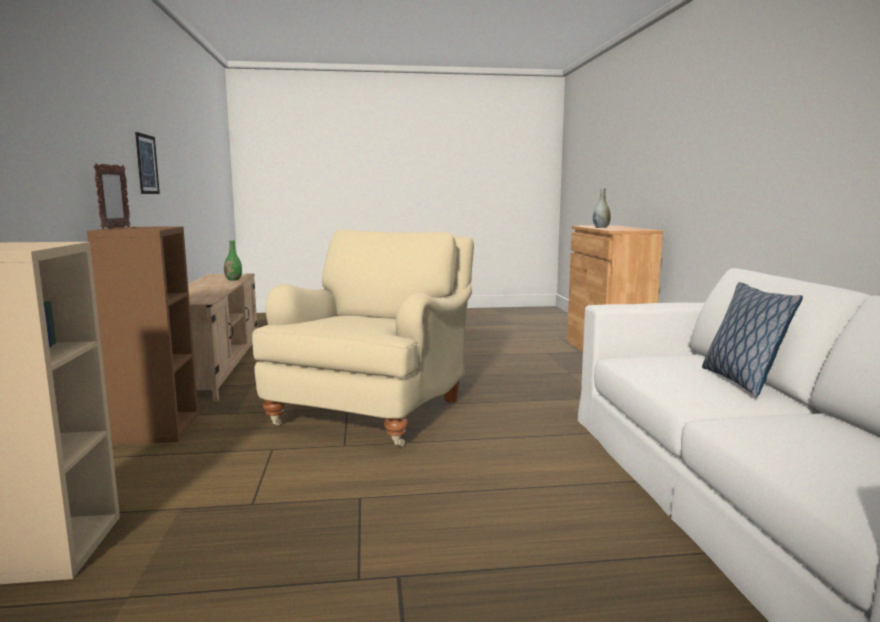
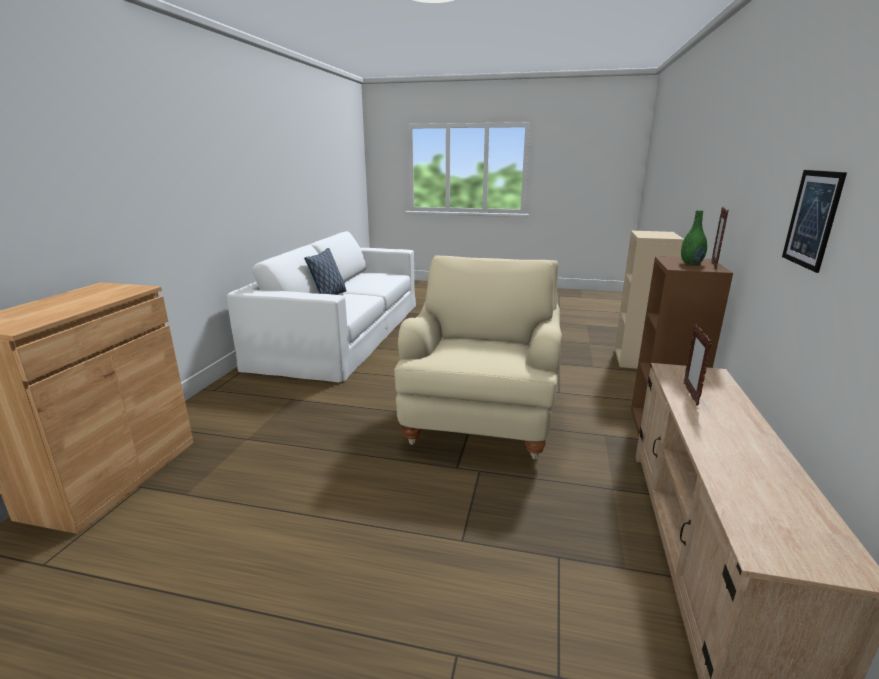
camera: 160 degrees left, 10 degrees up
green vase [224,241,242,281] -> green vase moved to [681,210,707,265]
beige armchair [252,230,474,446] -> beige armchair turned 150 degrees clockwise [394,256,562,459]
grey vase [593,188,611,228] -> none
none -> picture frame [684,324,712,406]

